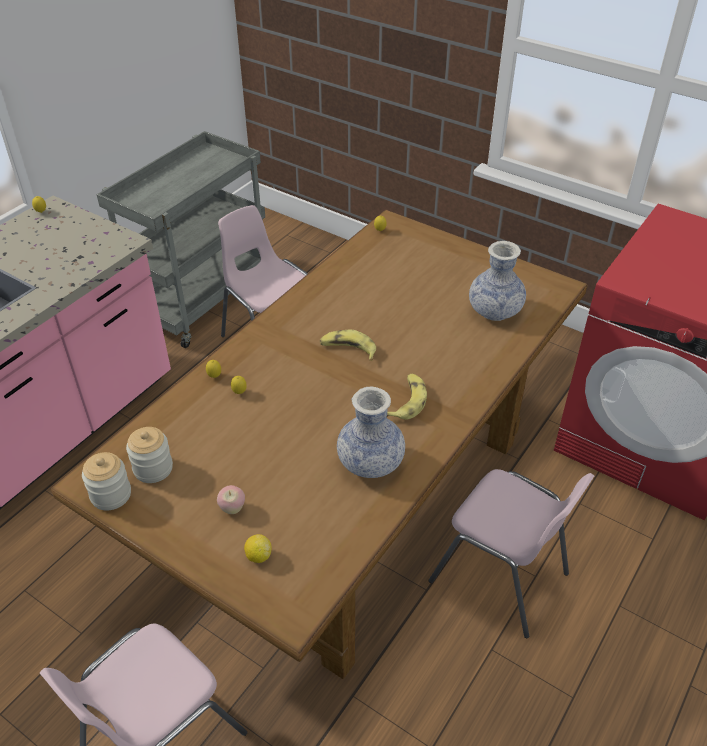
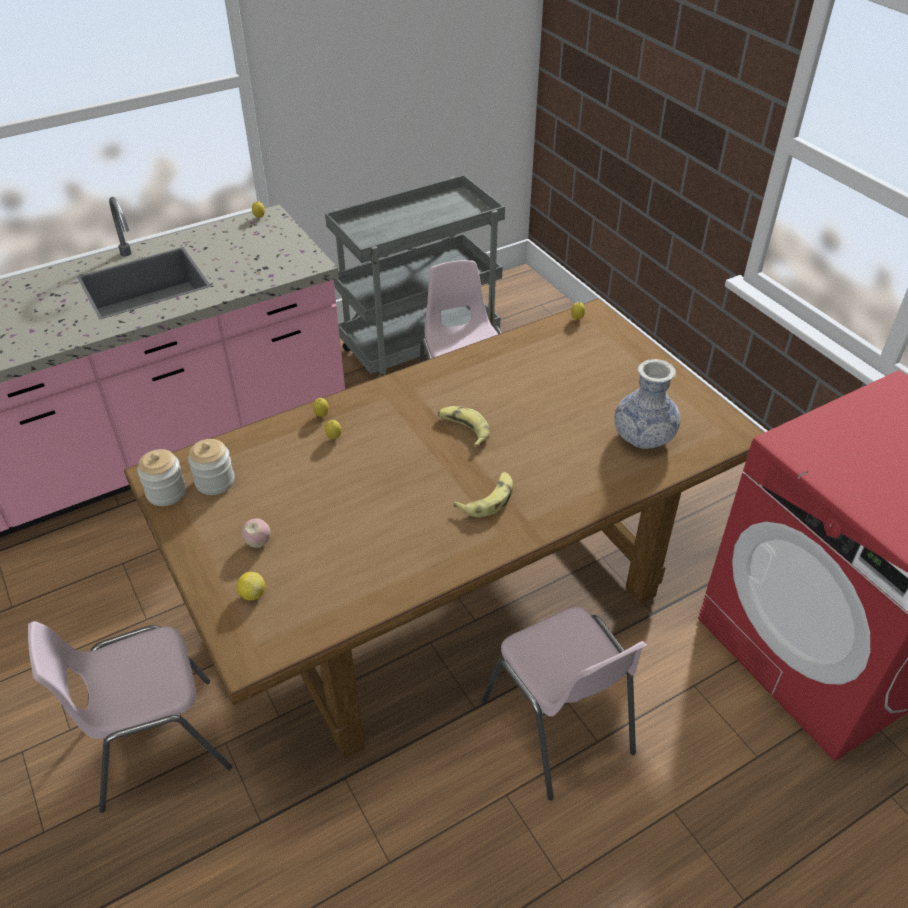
camera: 25 degrees right, 0 degrees up
vase [337,386,405,478] -> none

